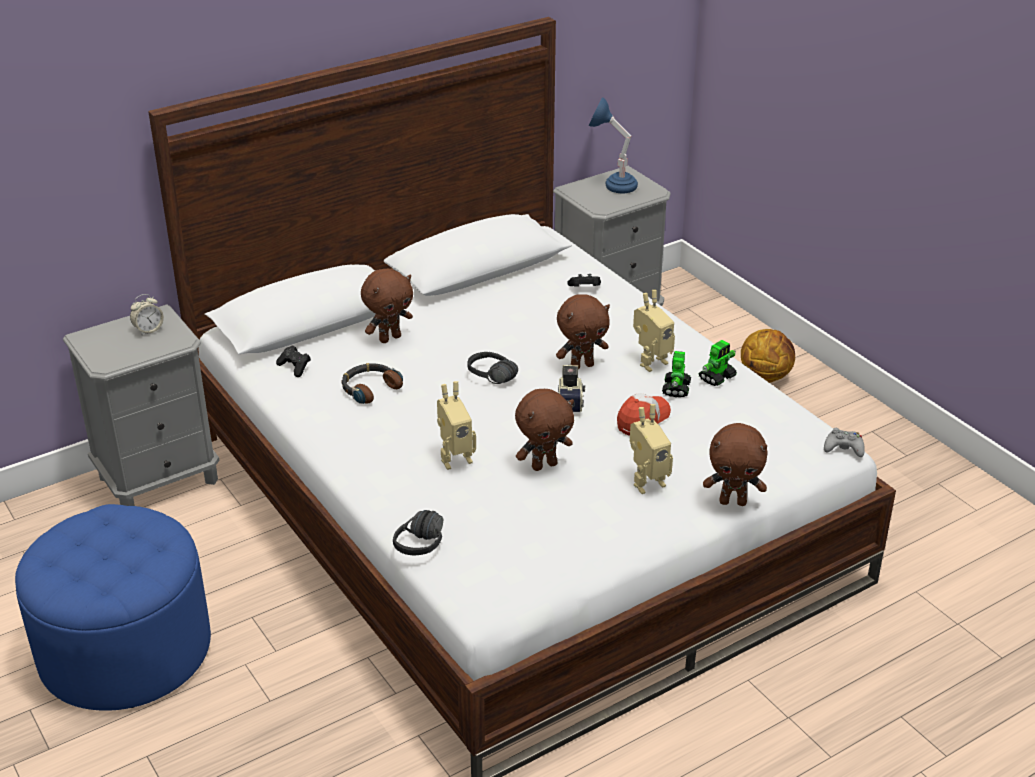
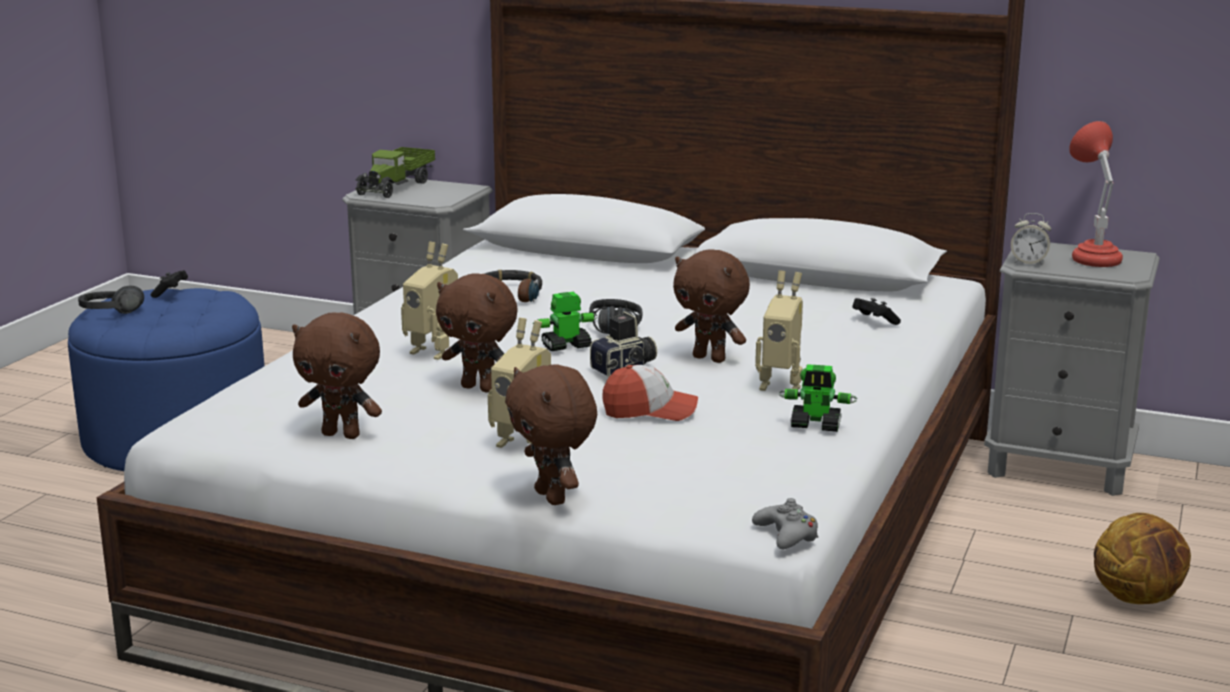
camera: 55 degrees right, 15 degrees down
alarm clock [130,294,164,336] -> alarm clock moved to [1011,213,1051,265]
black game controller [276,345,311,377] -> black game controller moved to [151,270,188,298]
brown plush toy [361,269,413,343] -> brown plush toy moved to [292,312,382,439]
black headphones [393,510,443,555] -> black headphones moved to [78,286,144,314]
blue table lamp [589,97,638,193] -> red table lamp [1069,121,1123,267]
toy robot [662,351,691,397] -> toy robot moved to [533,292,598,351]
none -> toy truck [355,147,435,198]

